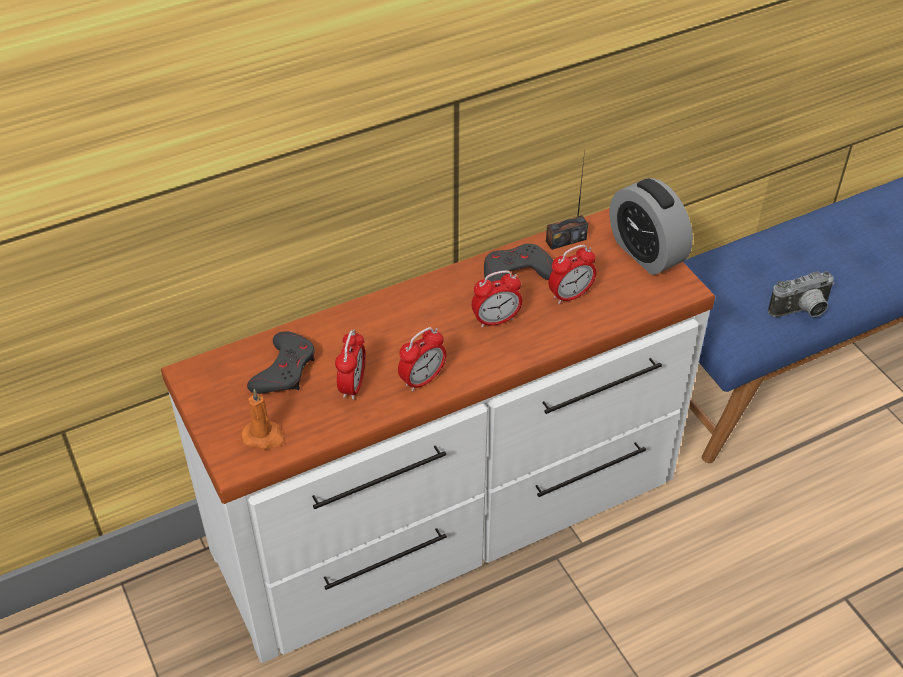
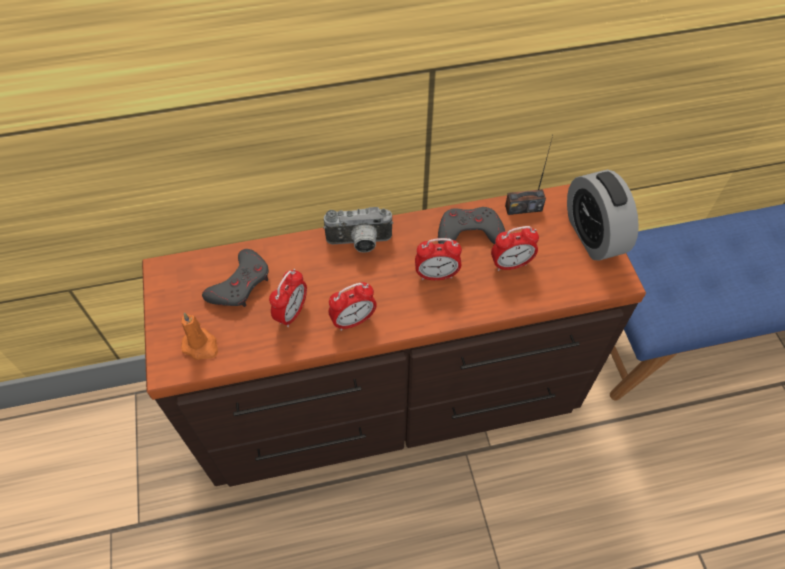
camera: 15 degrees right, 10 degrees up
white dresser [161,208,715,663] -> brown dresser [142,184,646,487]
camera [768,271,835,317] -> camera moved to [323,207,393,253]

